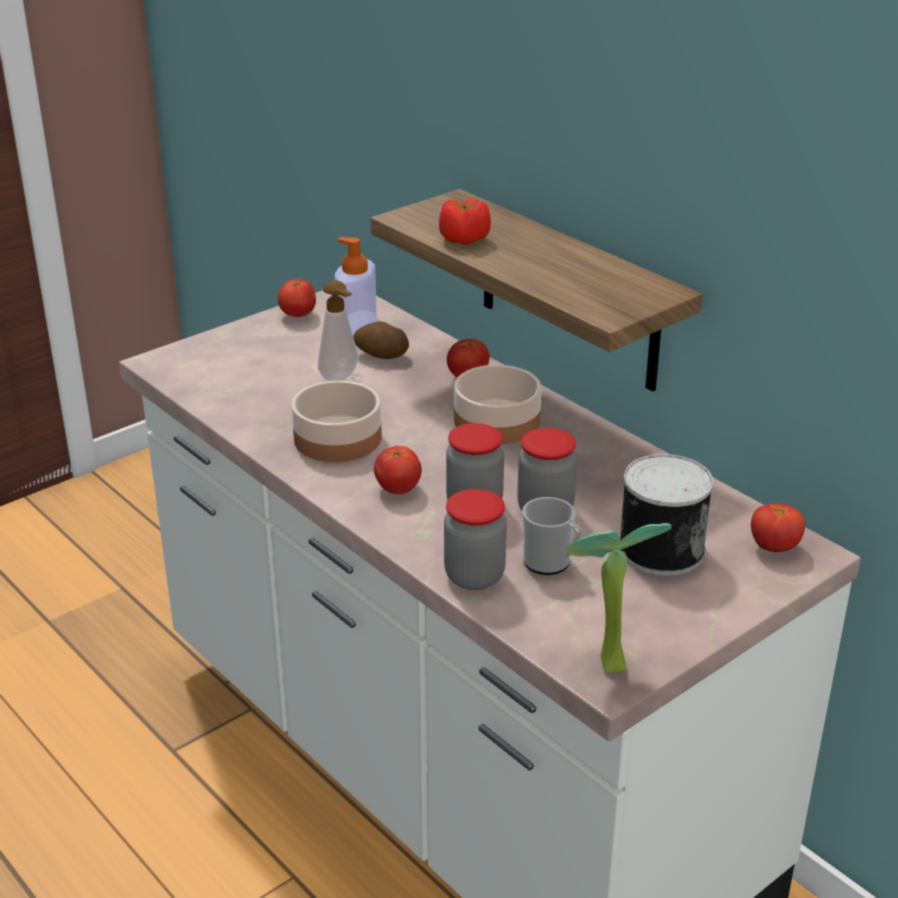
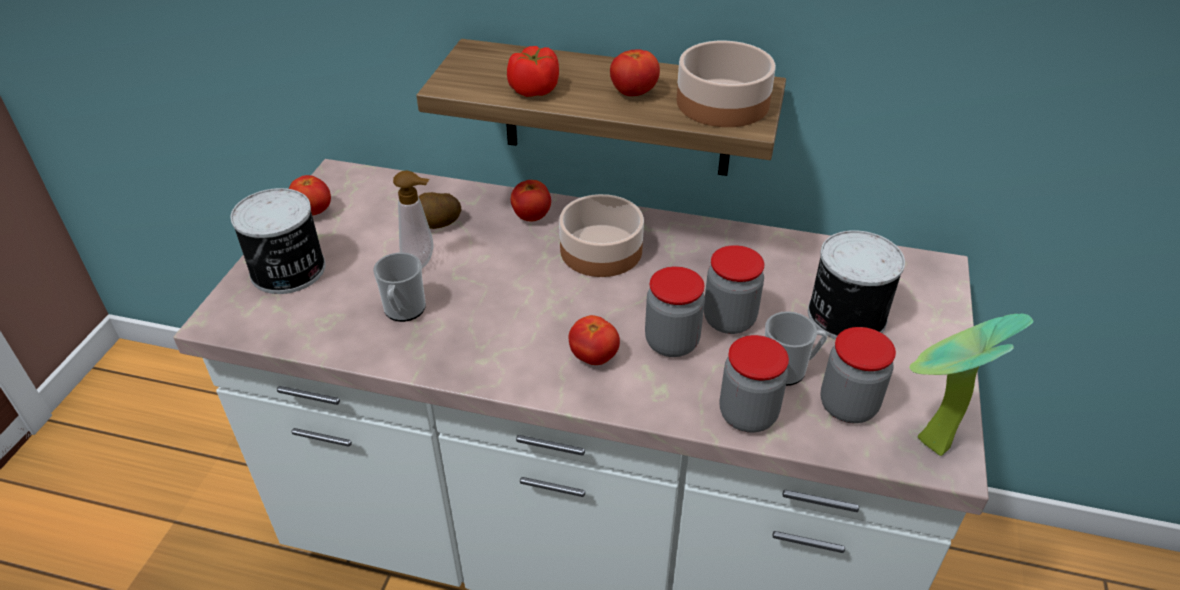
camera: 35 degrees left, 10 degrees up
bowl [291,381,382,462] -> bowl moved to [677,41,776,127]
soap dispenser [335,237,377,335] -> none
tomato [751,503,805,552] -> tomato moved to [610,50,660,96]
none -> can [230,188,325,294]
none -> mug [373,252,426,322]
none -> jar [821,327,896,423]

